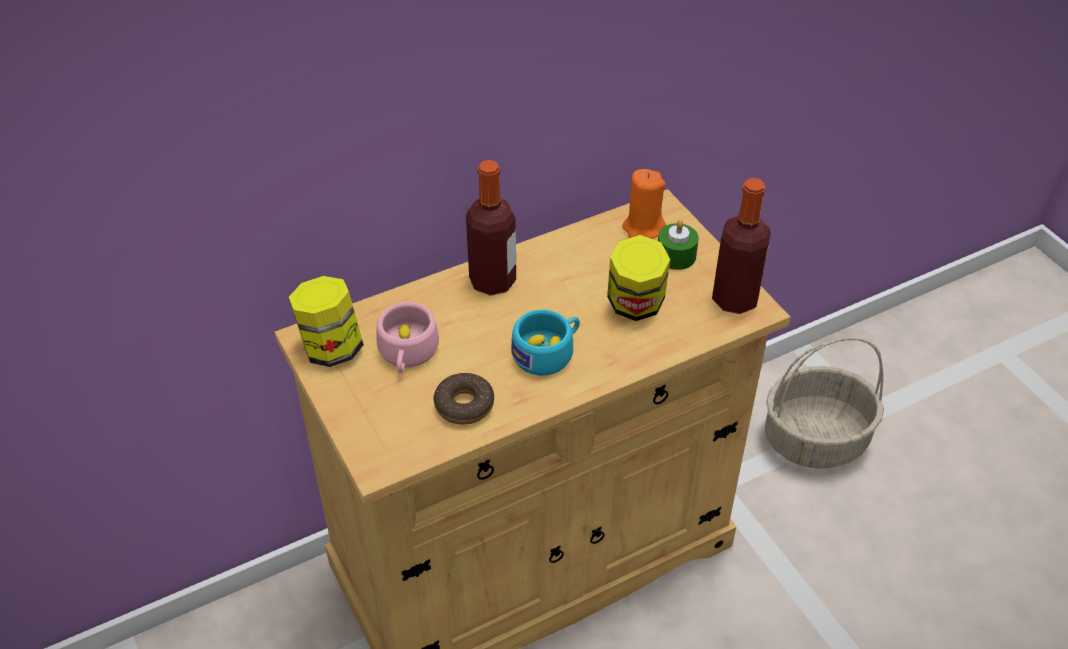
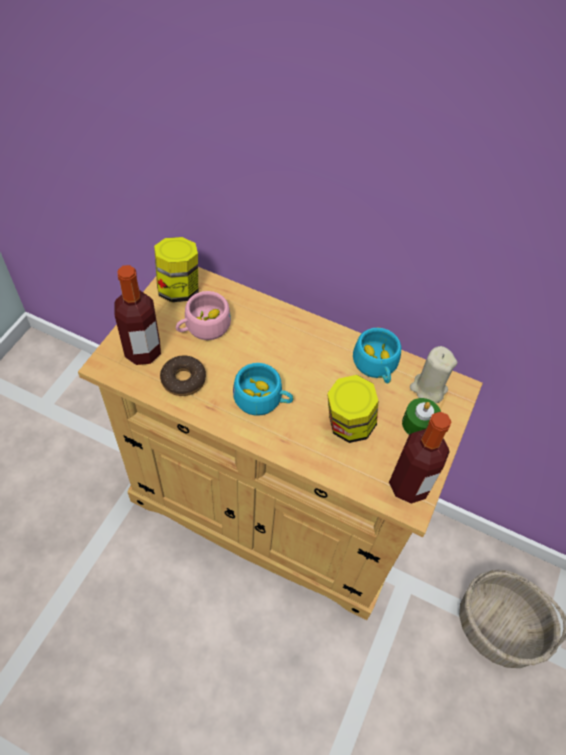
camera: 50 degrees right, 10 degrees up
bottle [466,160,516,296] -> bottle moved to [114,265,161,365]
orange candle [622,169,666,239] -> beige candle [410,346,457,403]
none -> turquoise cup [353,328,401,383]

